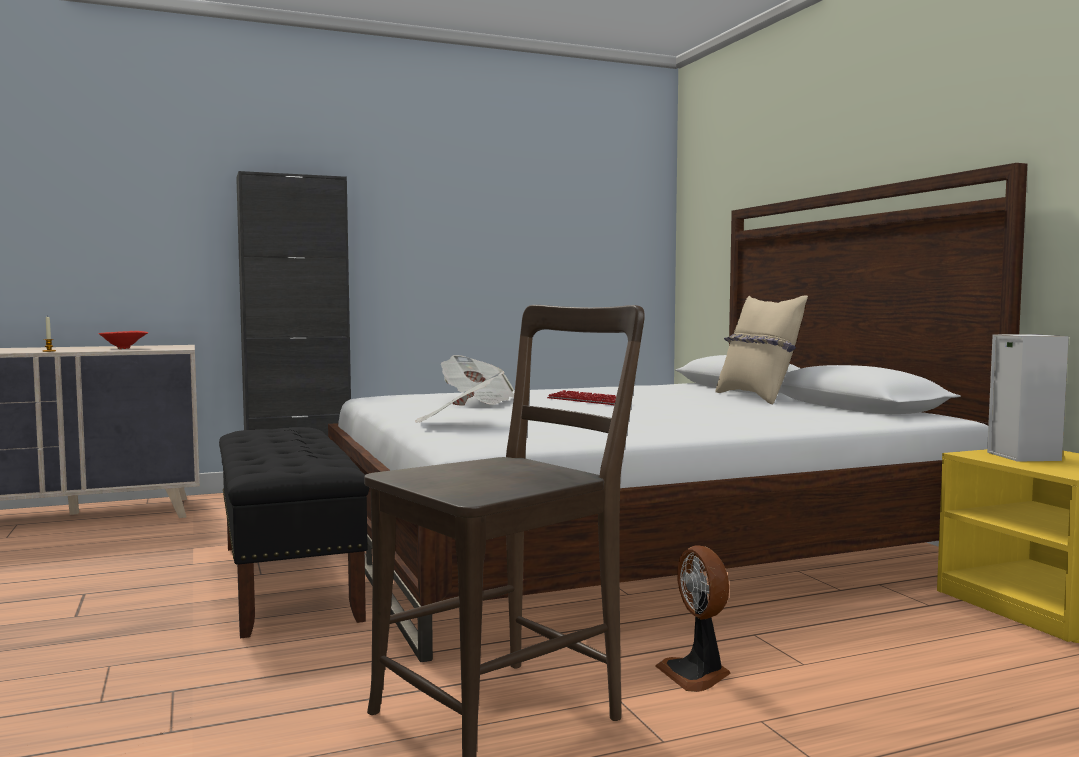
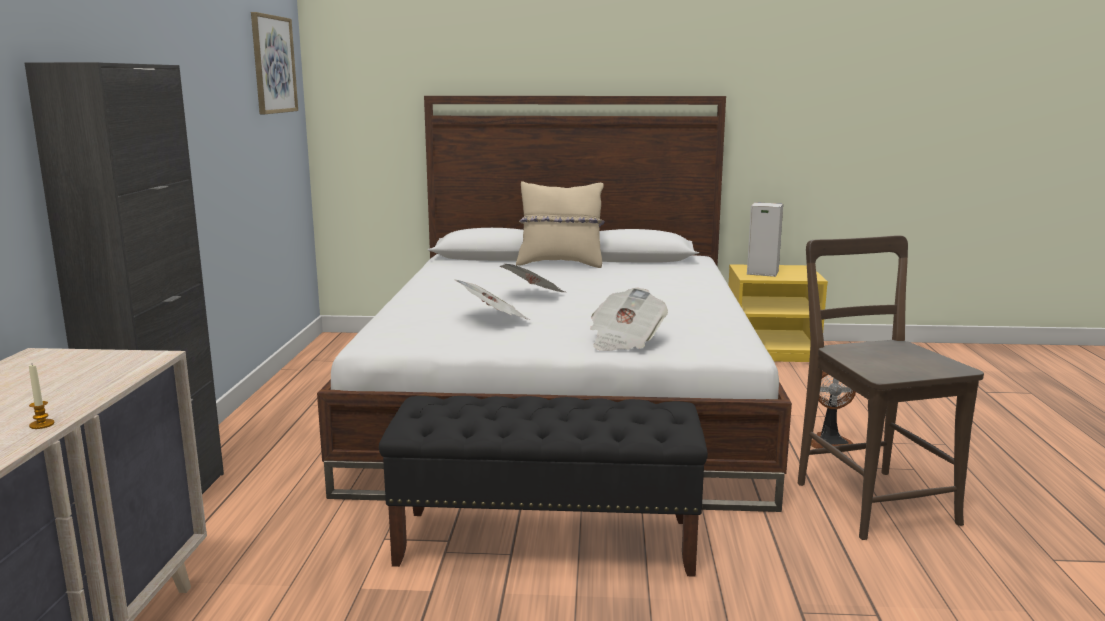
camera: 65 degrees left, 10 degrees up
red bowl [98,331,148,349] -> none
keyboard [547,390,616,405] -> newspaper [500,264,565,292]
none -> picture [251,12,298,114]

